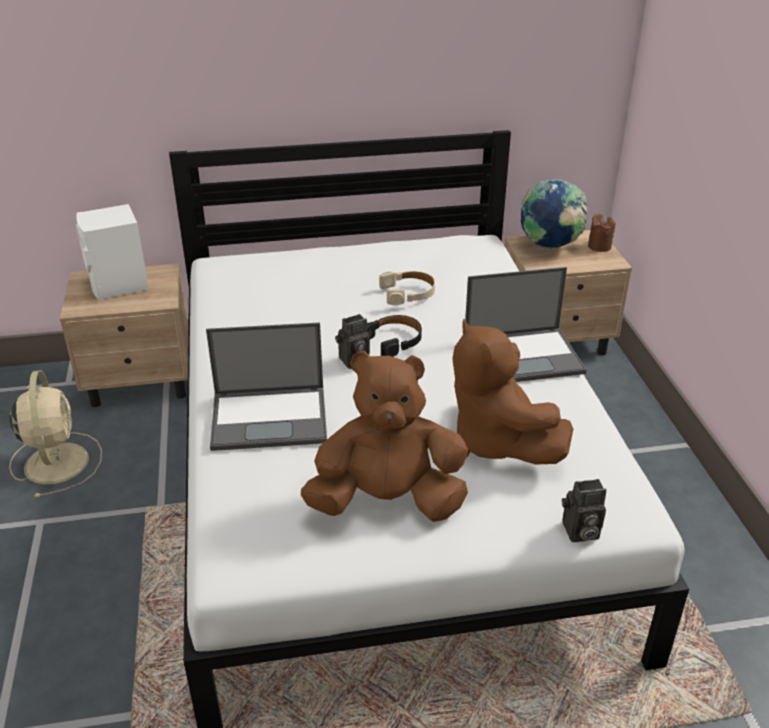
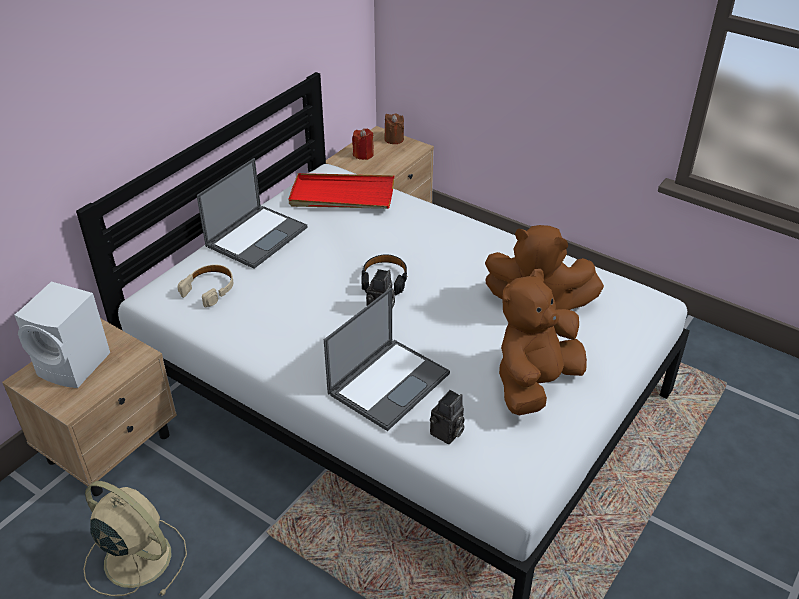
camera: 45 degrees left, 5 degrees up
beige headphones [379,271,435,305] -> beige headphones moved to [178,264,233,308]
laptop [465,267,587,382] -> laptop moved to [197,158,307,269]
globe [521,179,588,249] -> red candle [352,128,374,160]
camera [562,479,606,542] -> camera moved to [430,390,465,444]
none -> red tray [288,173,394,209]

